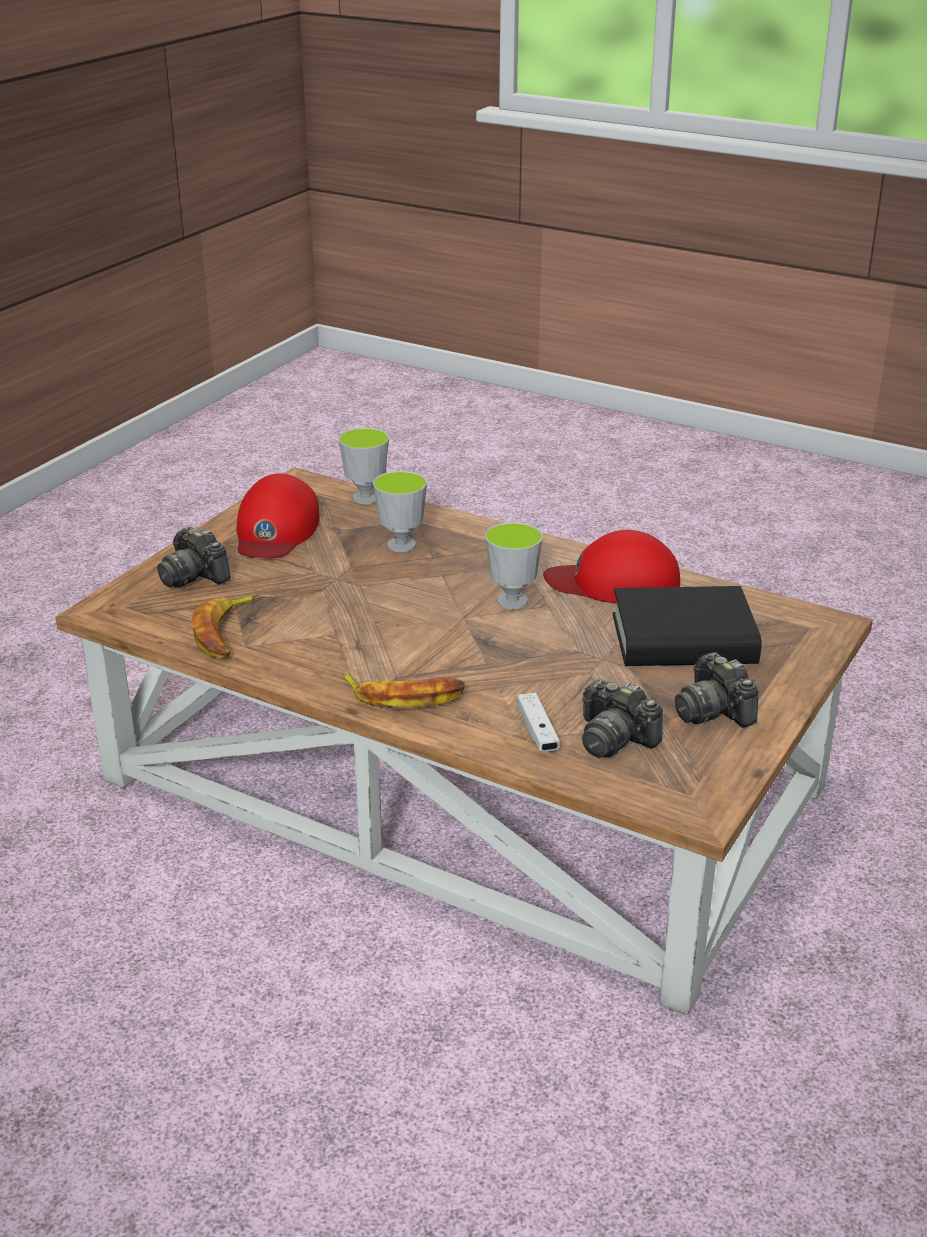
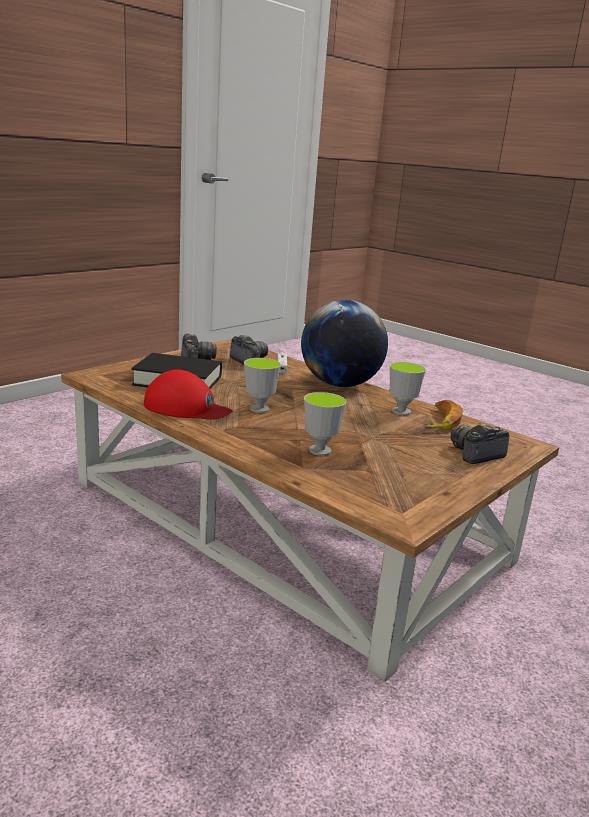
camera: 170 degrees left, 10 degrees down
camera [157,527,231,588] -> camera turned 90 degrees counterclockwise [451,424,510,464]
red cap [237,473,320,558] -> none
cup [339,428,389,504] -> cup moved to [390,362,426,415]
banana [342,672,465,708] -> globe [301,300,388,387]

